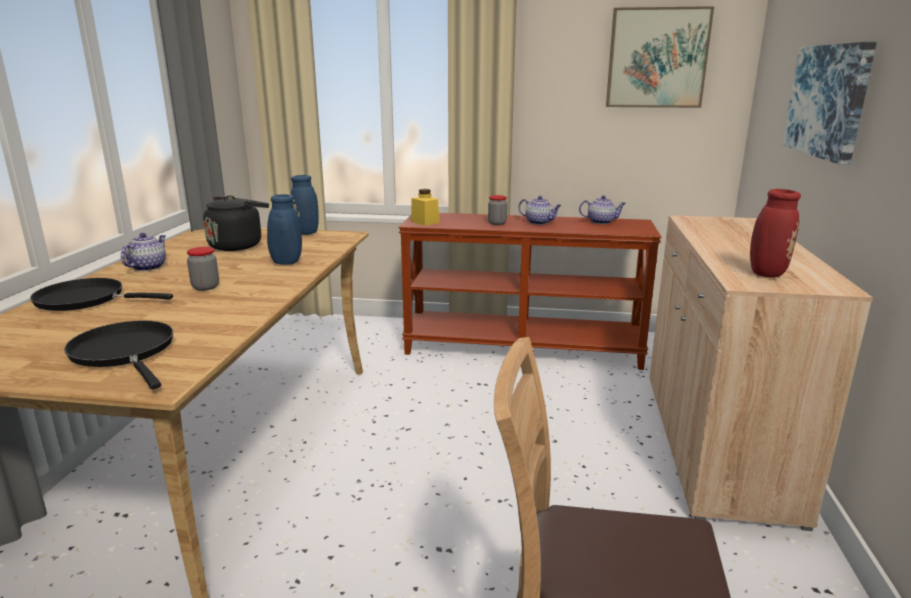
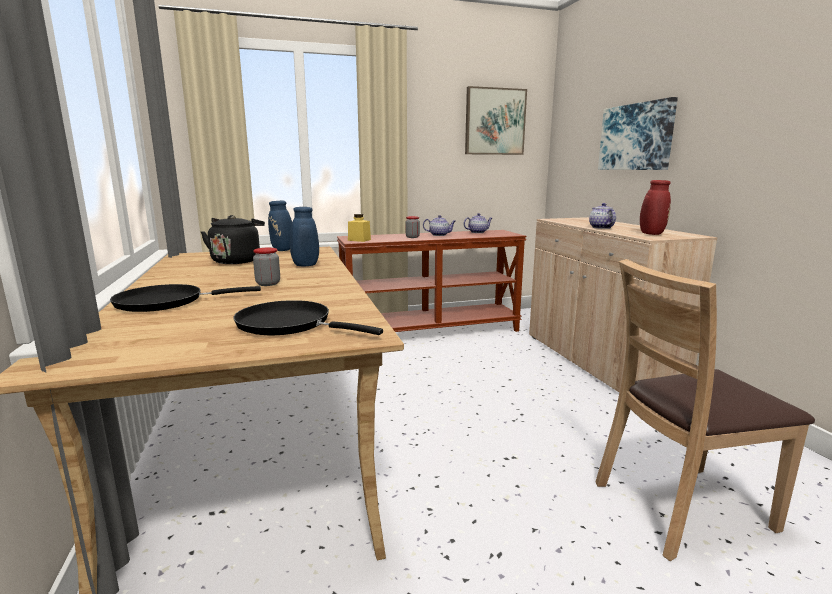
camera: 25 degrees left, 5 degrees down
teapot [121,233,166,271] -> teapot moved to [589,203,616,229]

